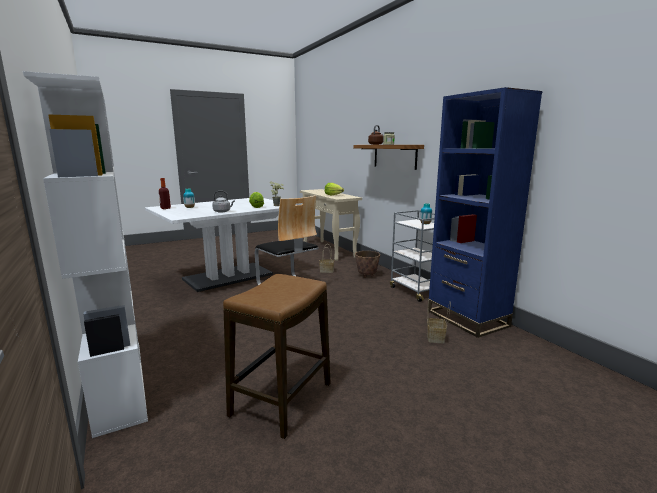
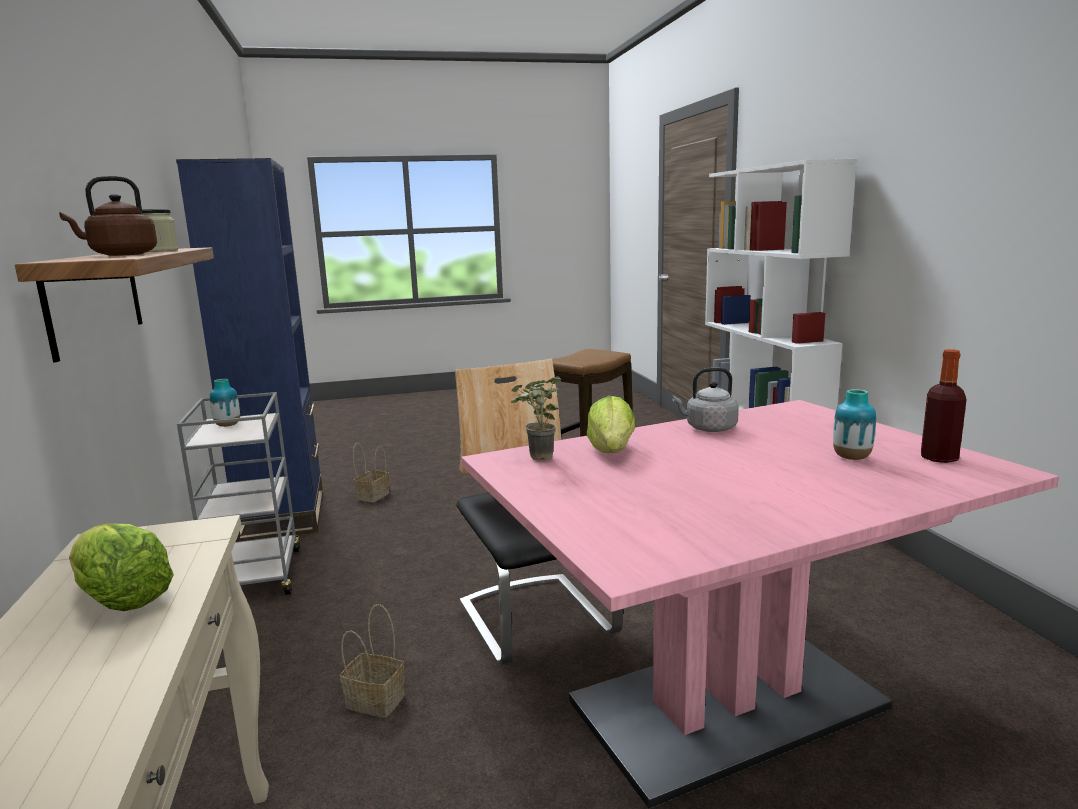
camera: 165 degrees left, 0 degrees up
white dining table [145,198,279,292] -> pink dining table [461,400,1059,809]
planter [355,251,380,278] -> none

